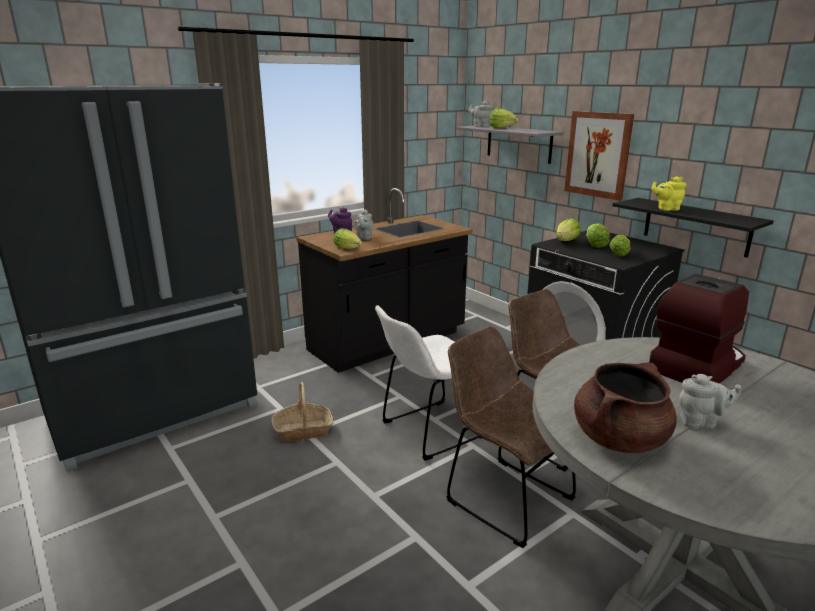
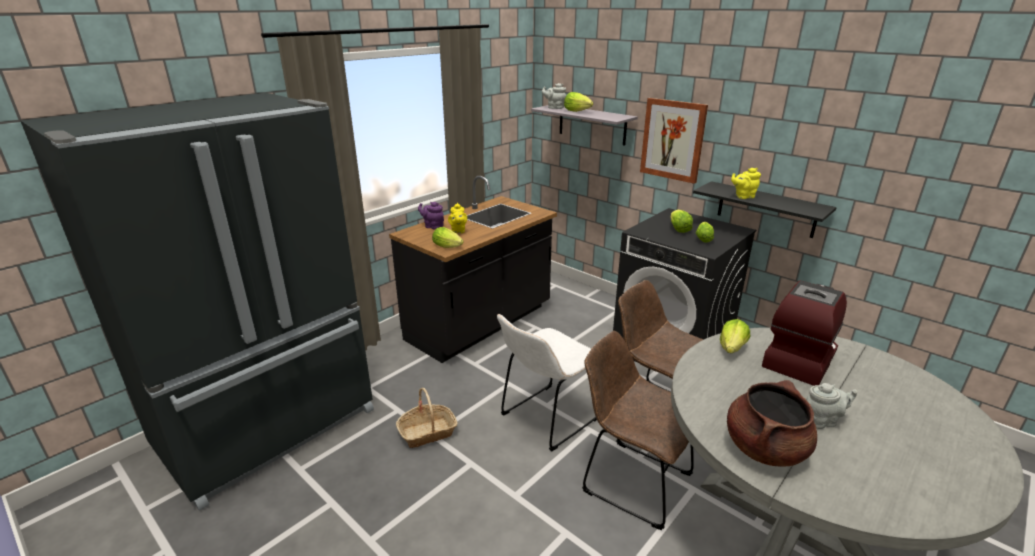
camera: 10 degrees left, 5 degrees up
grey teapot [354,209,373,240] -> yellow teapot [448,203,467,233]
lettuce [556,218,581,241] -> lettuce moved to [720,319,750,353]

